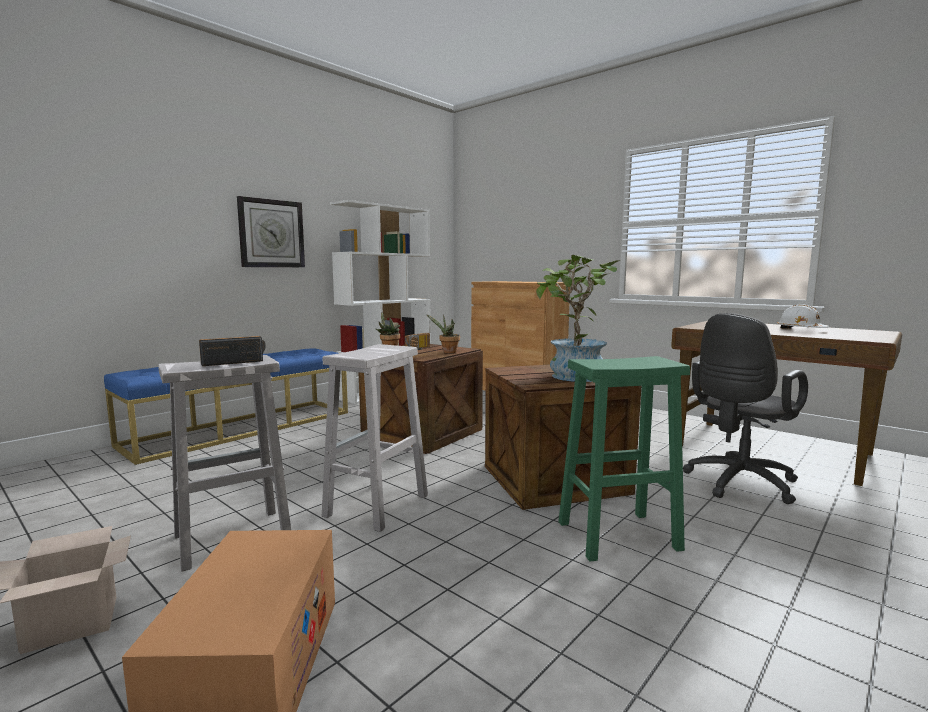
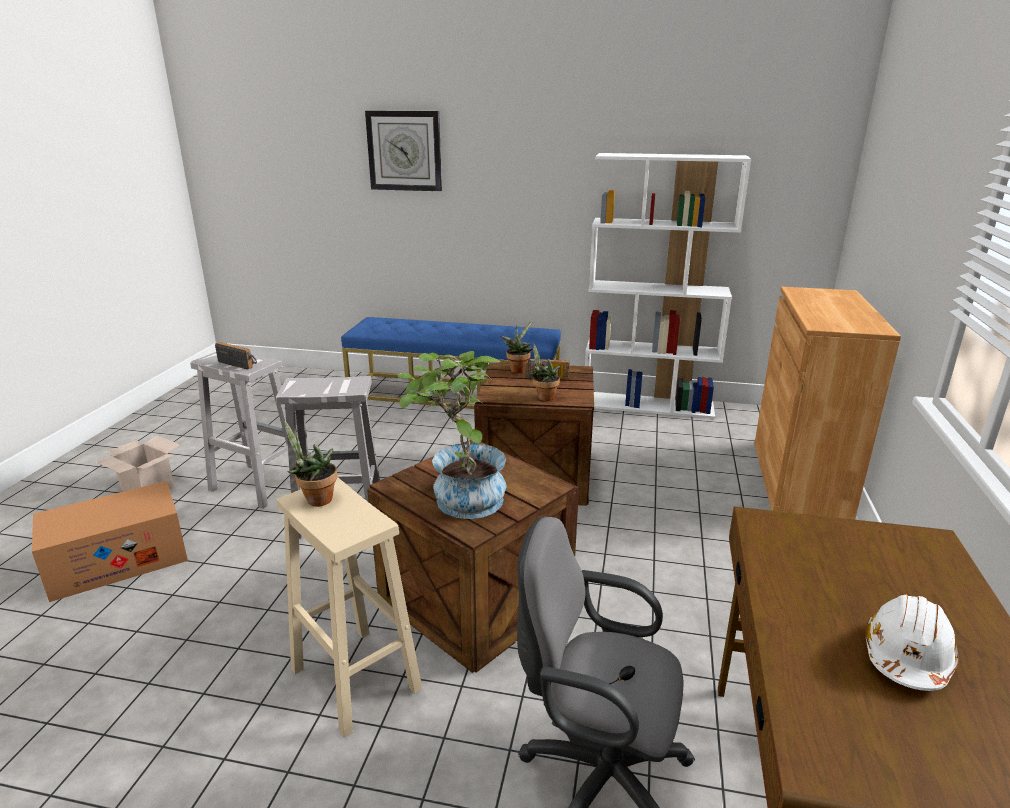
camera: 60 degrees right, 15 degrees up
wall clock [237,196,305,267] -> wall clock moved to [365,111,442,191]
green stool [558,356,690,562] -> beige stool [277,477,422,738]
none -> potted plant [284,421,337,507]

